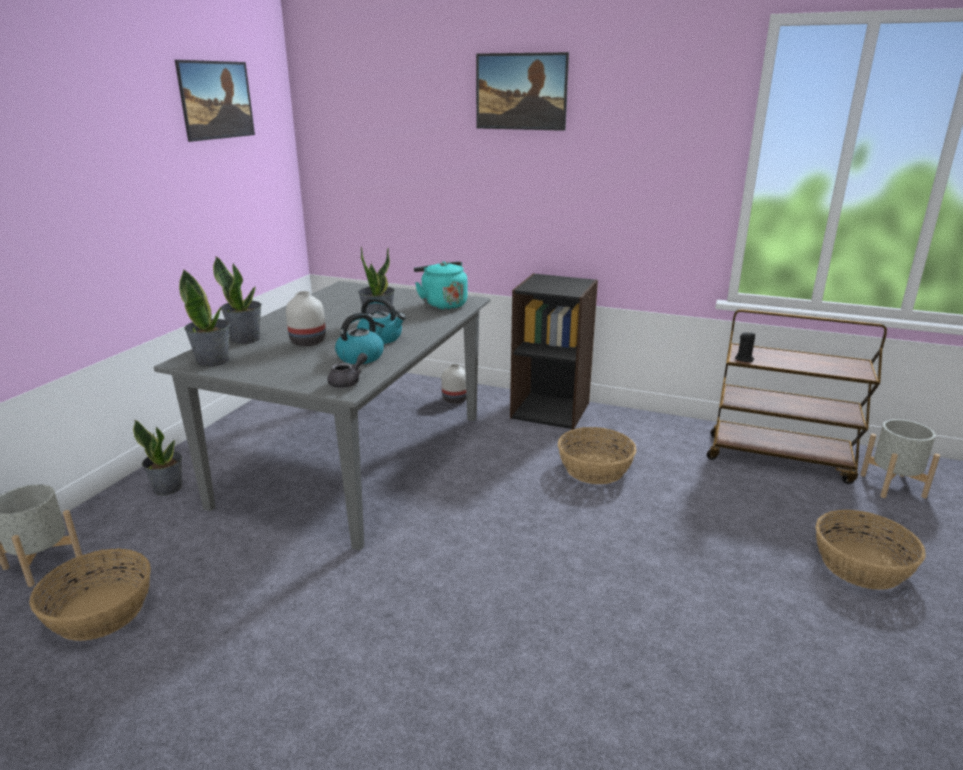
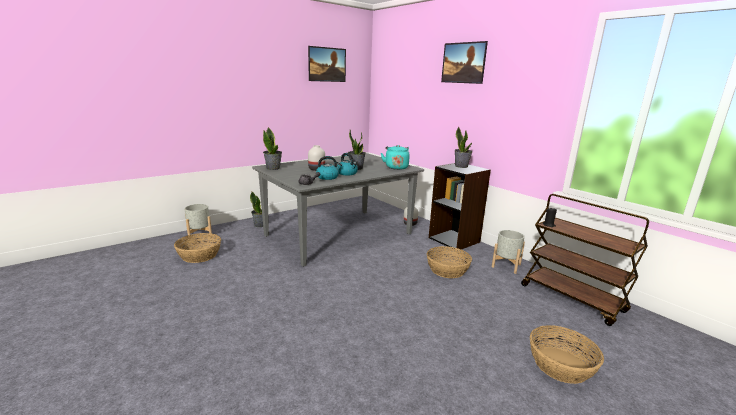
camera: 30 degrees right, 5 degrees down
potted plant [213,256,262,344] -> potted plant moved to [455,126,473,168]
grey planter [860,419,940,498] -> grey planter moved to [492,230,525,274]

